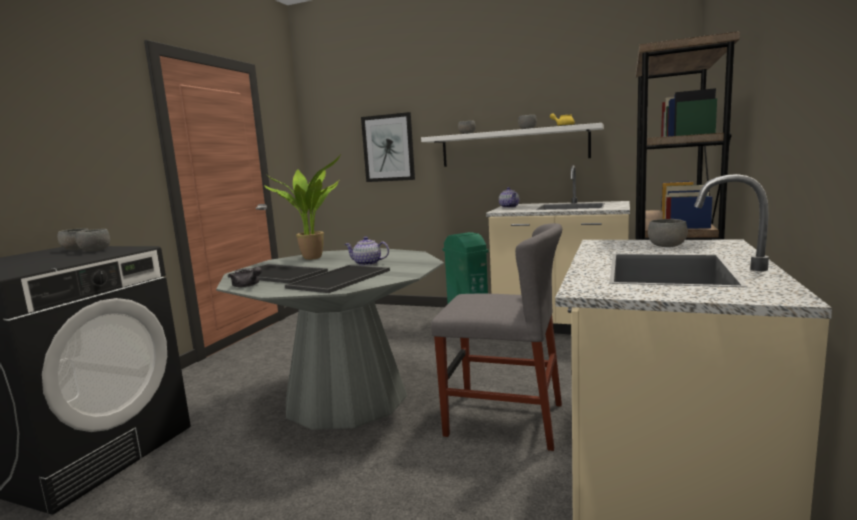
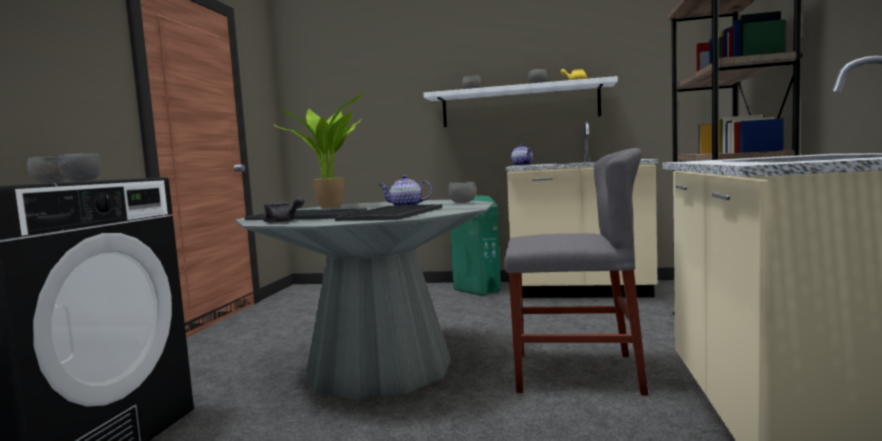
camera: 10 degrees left, 5 degrees down
picture [361,112,415,182] -> none
grey bowl [648,219,688,247] -> grey bowl moved to [448,181,477,203]

